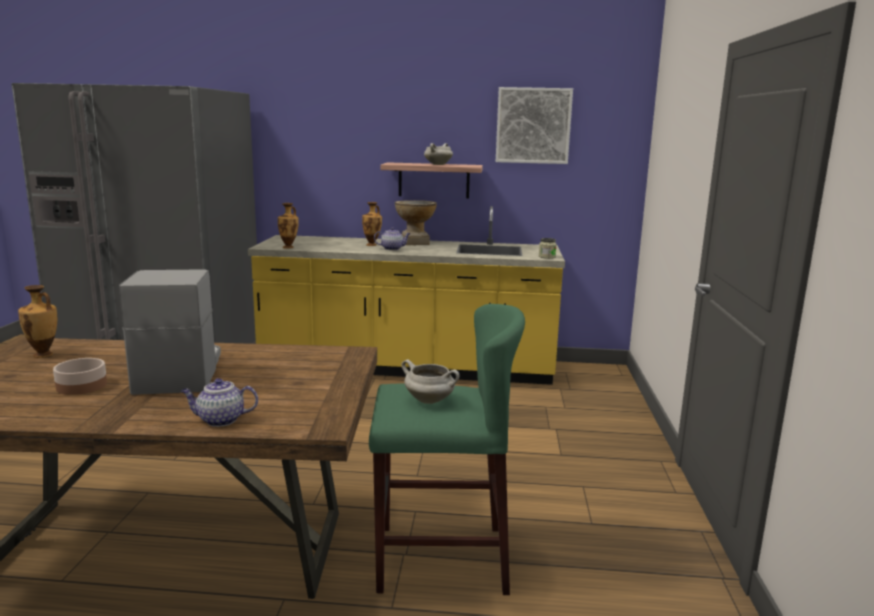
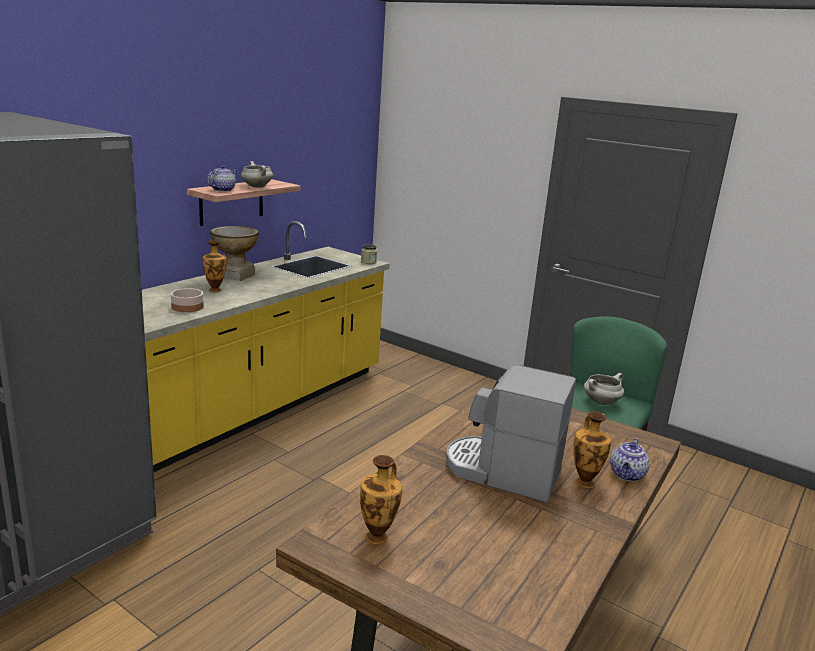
camera: 60 degrees left, 5 degrees up
bowl [53,358,107,395] -> bowl moved to [171,288,204,312]
vase [278,203,299,249] -> vase moved to [573,411,611,489]
teapot [374,227,411,250] -> teapot moved to [207,165,237,192]
picture [496,87,573,164] -> none

